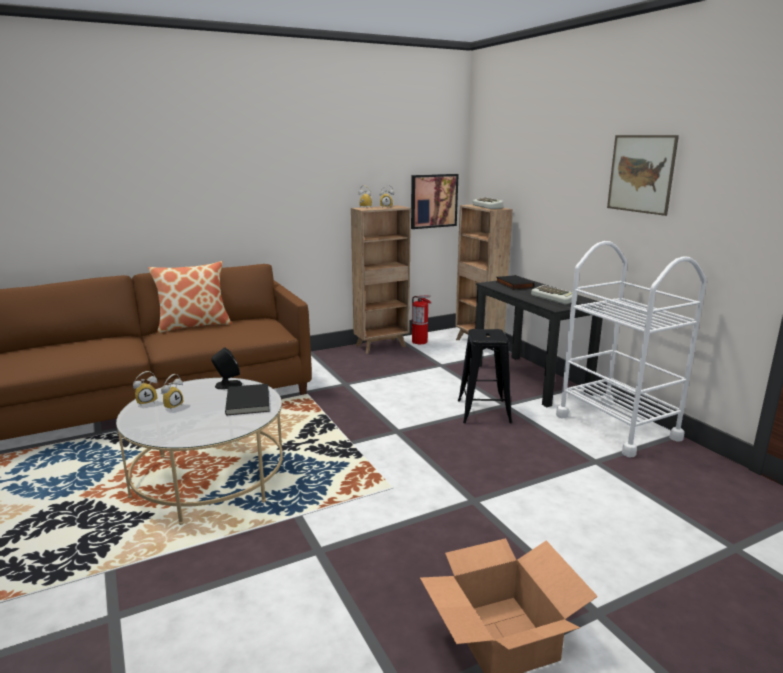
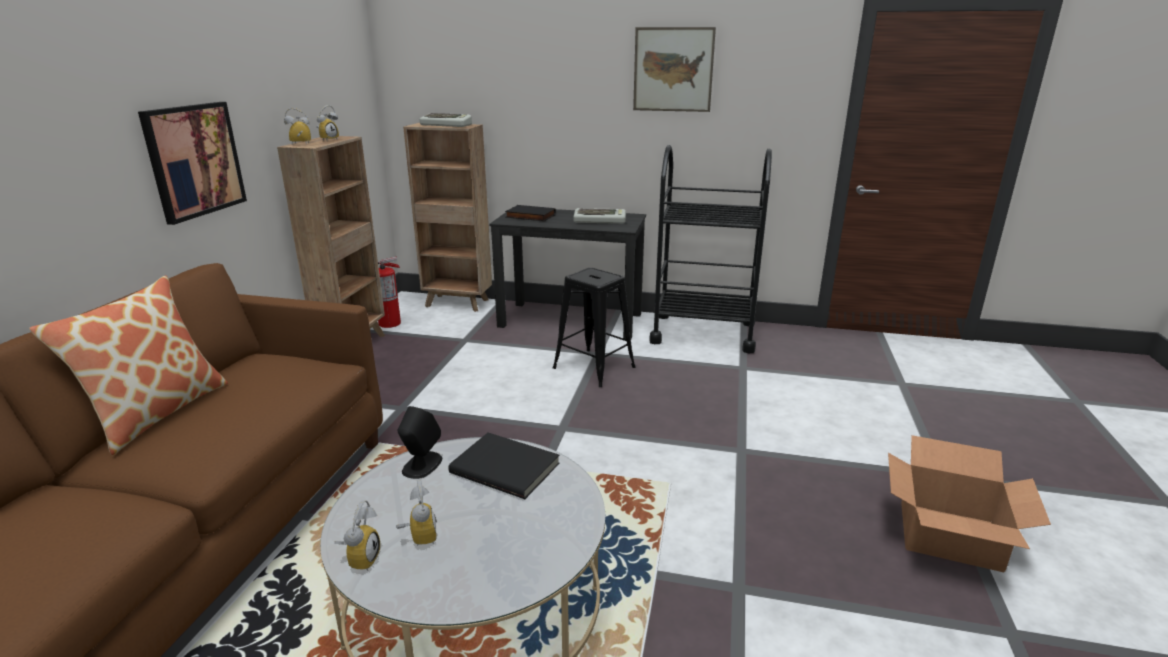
camera: 50 degrees left, 5 degrees up
picture [411,174,459,229] -> picture moved to [138,102,247,225]
white cart [556,241,707,458] -> black cart [649,145,772,353]

